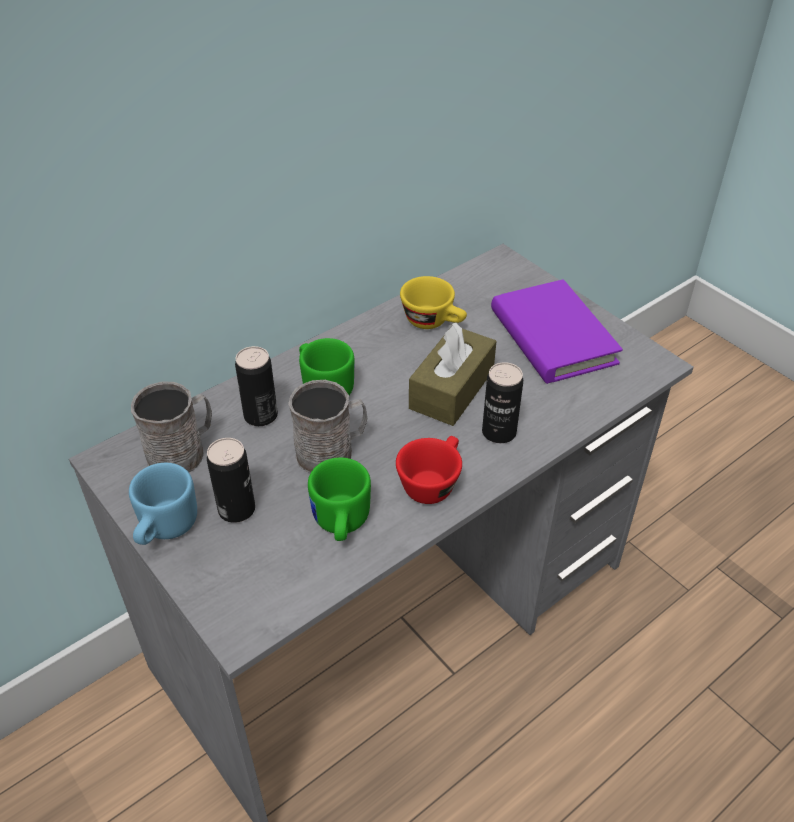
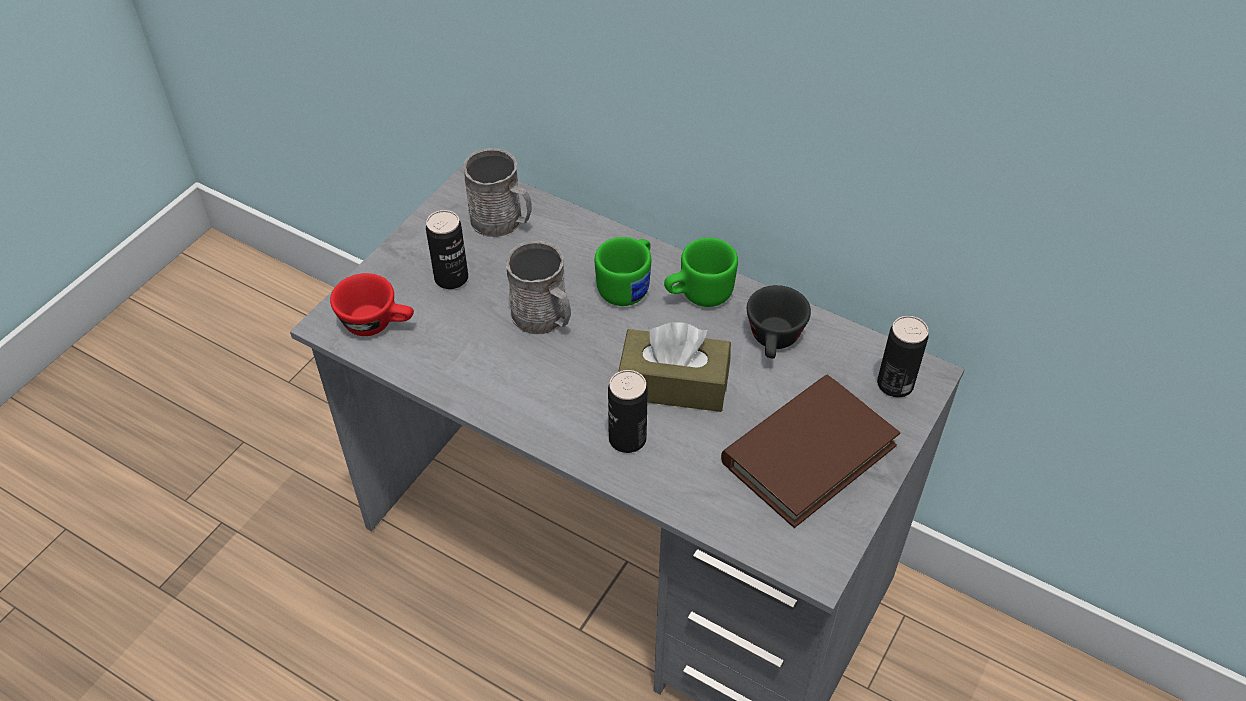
camera: 70 degrees right, 5 degrees up
blue mug [129,463,197,545] -> none
can [235,346,278,426] -> can moved to [877,316,928,397]
green mug [308,457,371,541] -> green mug moved to [664,238,738,307]
red cup [396,436,462,504] -> red cup moved to [330,273,414,336]
yellow cup [400,276,467,329] -> black cup [747,285,811,359]
purple book [491,279,623,384] -> brown book [721,375,900,528]

